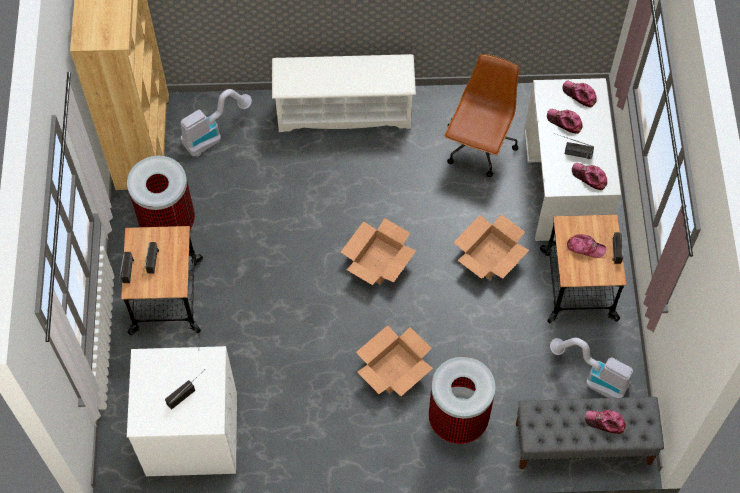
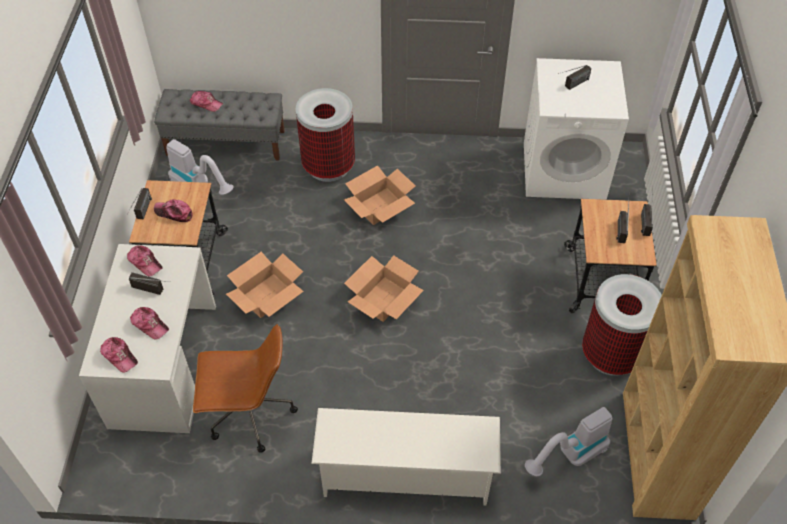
camera: 175 degrees left, 10 degrees down
brown office chair [444,54,519,177] -> brown office chair turned 120 degrees counterclockwise [193,324,298,453]

